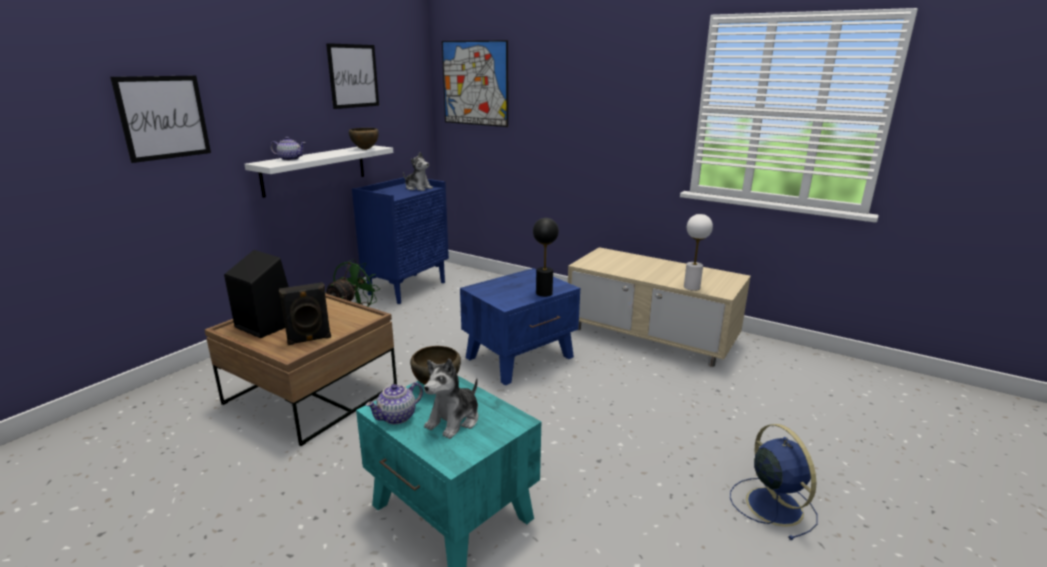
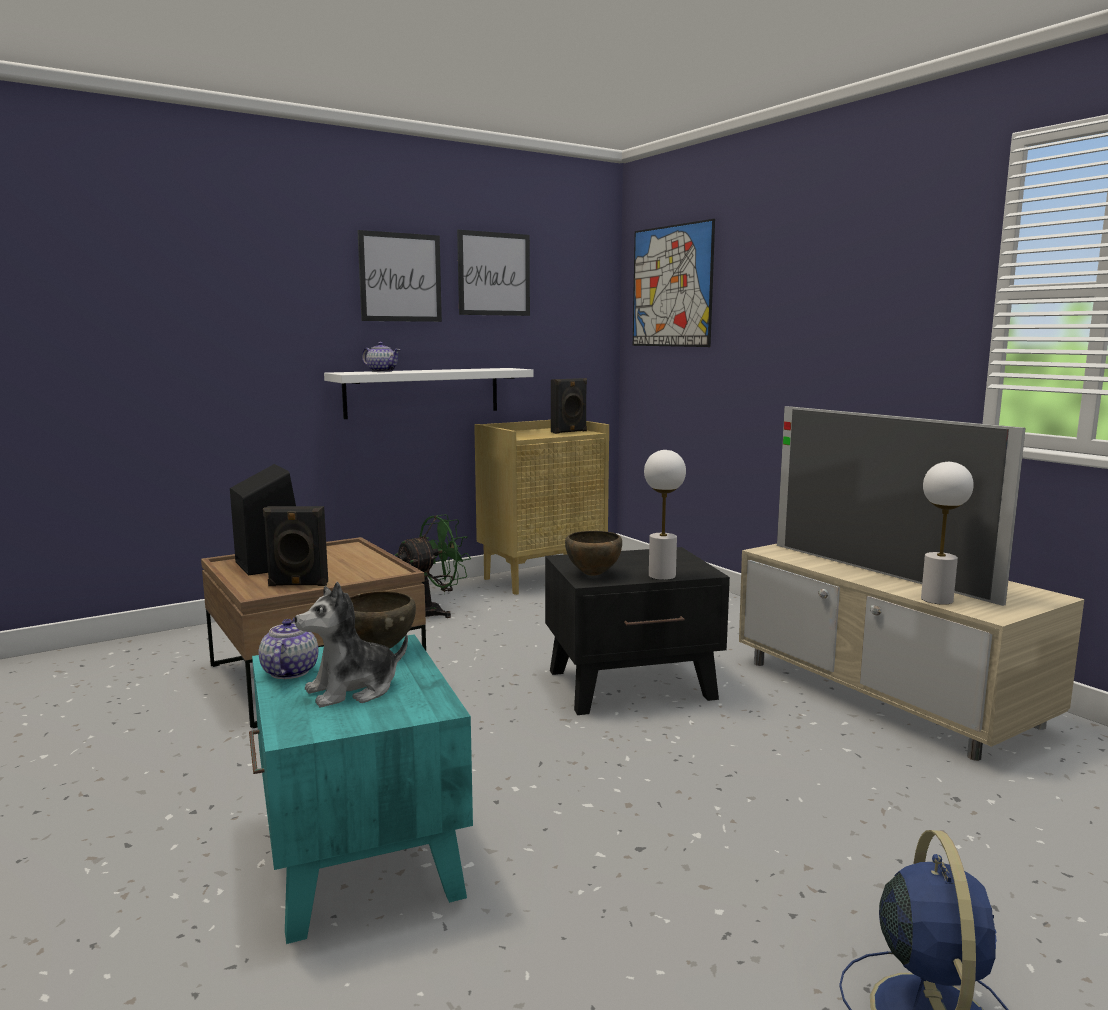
camera: 25 degrees right, 10 degrees down
picture [110,76,211,163] -> picture moved to [357,230,442,322]
brown bowl [349,128,379,150] -> brown bowl moved to [565,531,622,576]
blue cabinet [352,176,449,304] -> beige cabinet [474,420,609,595]
teapot [366,382,423,425] -> teapot turned 105 degrees clockwise [259,618,318,679]
plush toy [403,152,433,191] -> black speaker [551,378,587,434]
blue side table [460,268,580,386] -> black side table [545,547,730,715]
black table lamp [533,218,559,297] -> white table lamp [644,450,686,580]
none -> television [777,406,1026,606]

